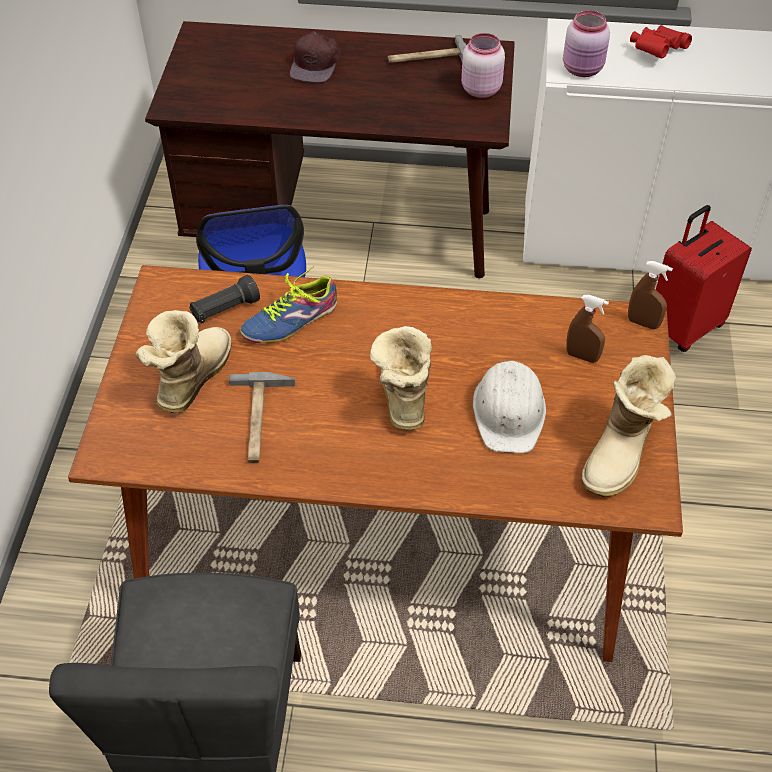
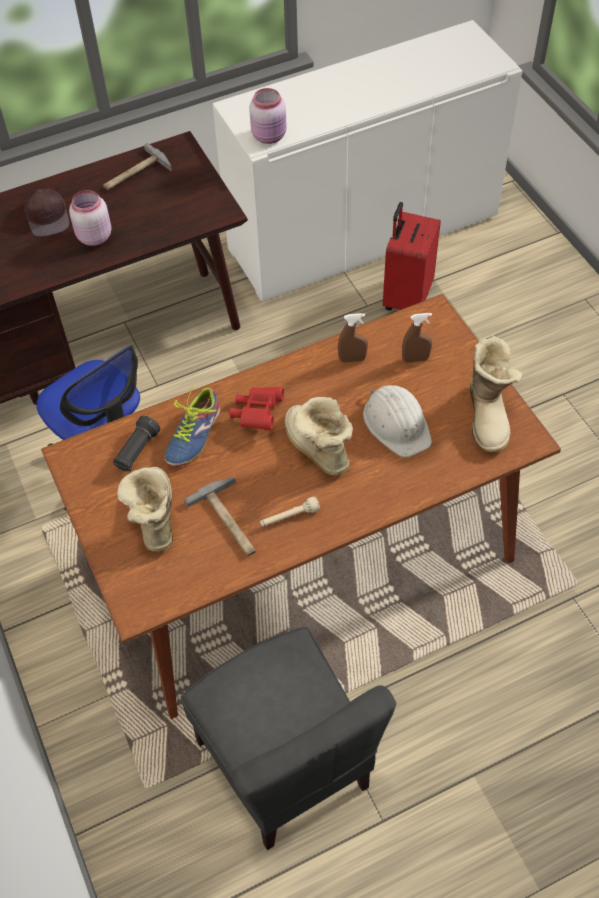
camera: 30 degrees left, 5 degrees up
pink jar [461,33,505,98] -> pink jar moved to [69,190,112,246]
brown spray bottle [628,261,673,329] -> brown spray bottle moved to [338,313,368,362]
red binoculars [630,25,692,59] -> red binoculars moved to [230,387,284,430]
none -> beige flashlight [260,496,320,527]

